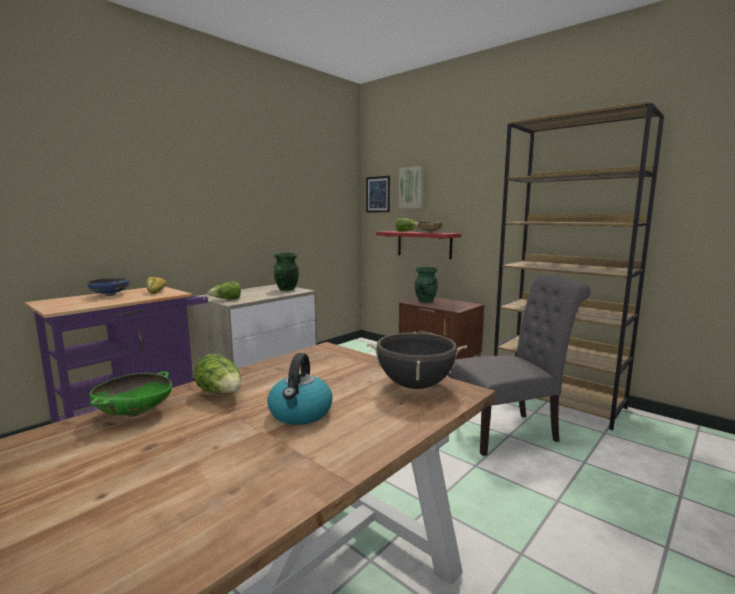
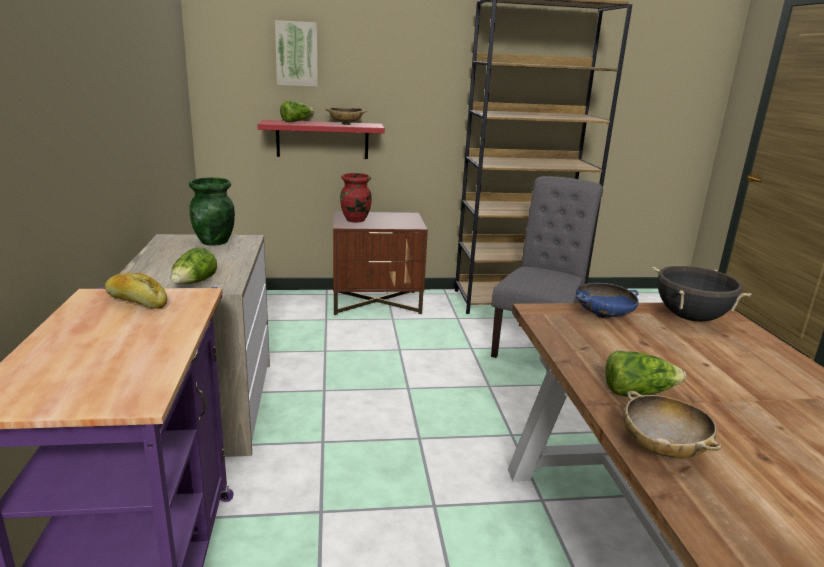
camera: 50 degrees left, 10 degrees up
blue bowl [87,278,129,296] -> blue bowl moved to [576,283,639,318]
green bowl [90,371,172,417] -> beige bowl [623,391,722,458]
kettle [267,353,333,425] -> none
picture [366,176,390,212] -> none
green vase [415,267,438,302] -> red vase [340,173,372,223]

